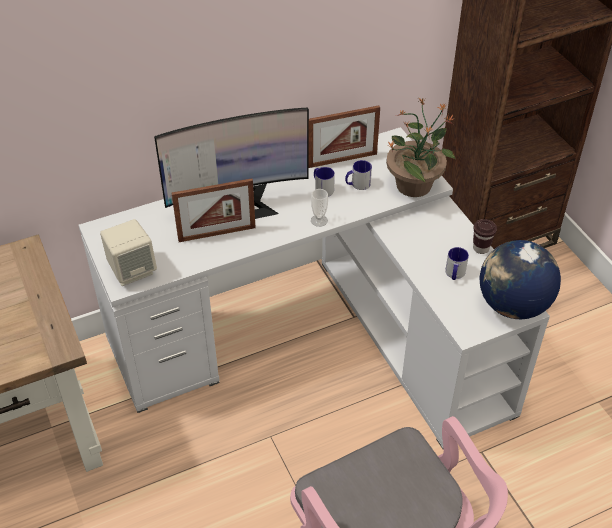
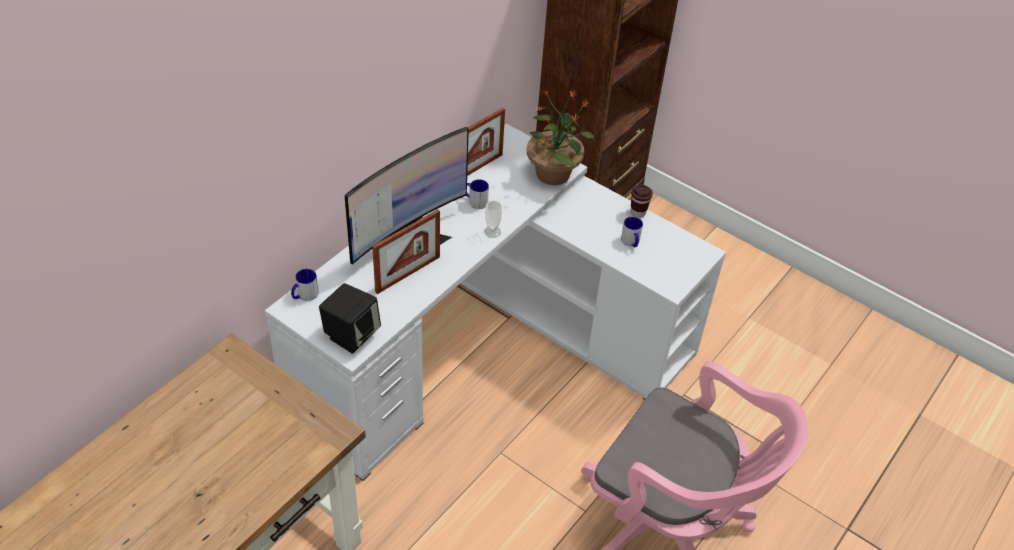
camera: 30 degrees left, 0 degrees up
beige speaker [100,219,157,286] -> black speaker [319,283,381,354]
mug [345,160,372,190] -> mug moved to [291,269,319,301]
globe [480,240,561,319] -> none

